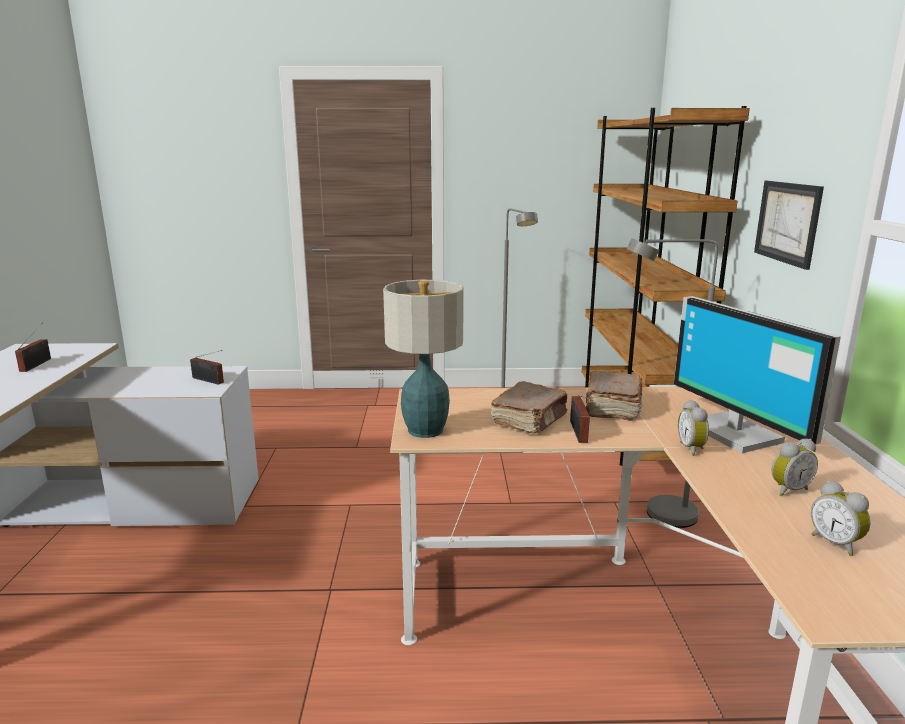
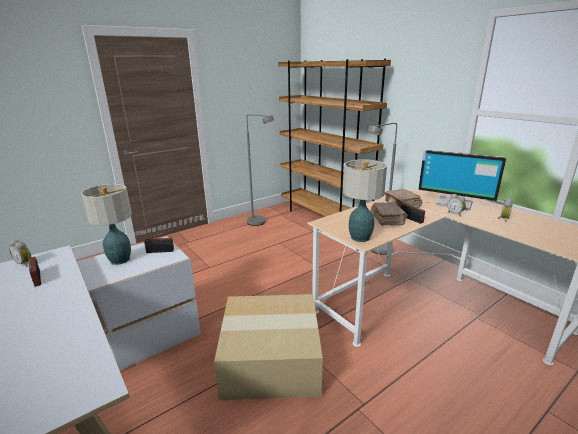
camera: 35 degrees left, 5 degrees up
picture [754,181,824,270] -> none
alarm clock [811,481,871,556] -> alarm clock moved to [9,240,31,267]
none -> table lamp [81,184,132,265]
none -> cardboard box [214,294,323,400]

